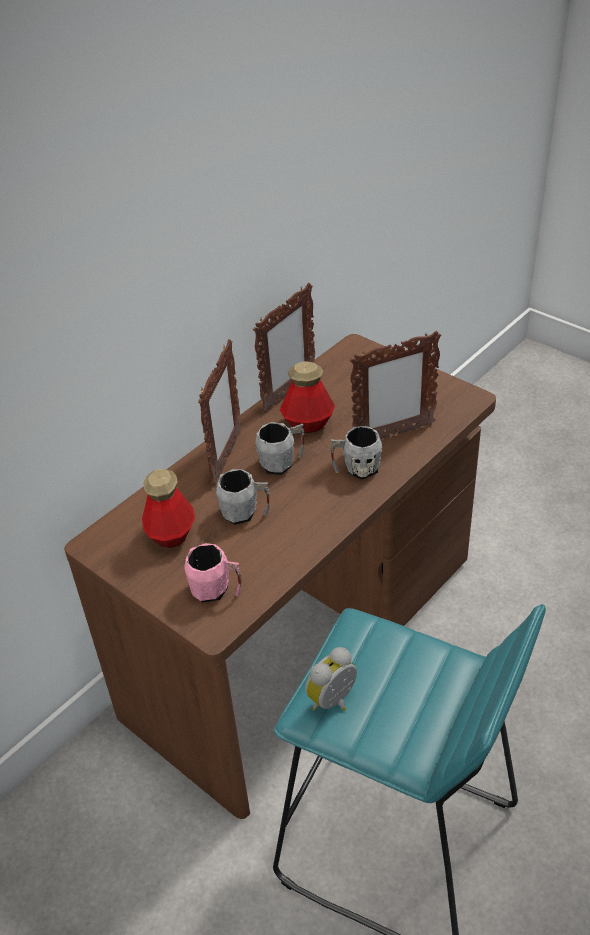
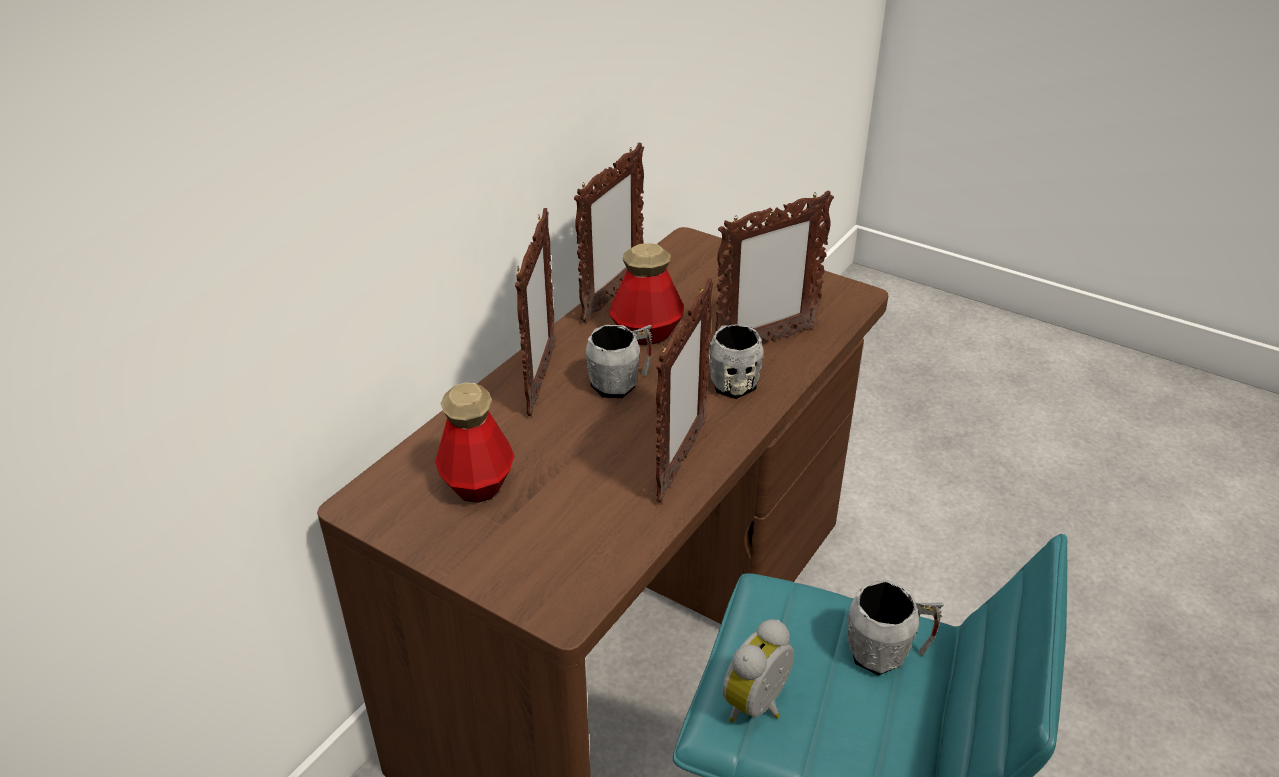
camera: 10 degrees left, 5 degrees down
pink mug [184,543,241,603] -> none
grey mug [216,469,270,525] -> grey mug moved to [848,580,944,675]
none -> picture frame [656,278,713,503]

